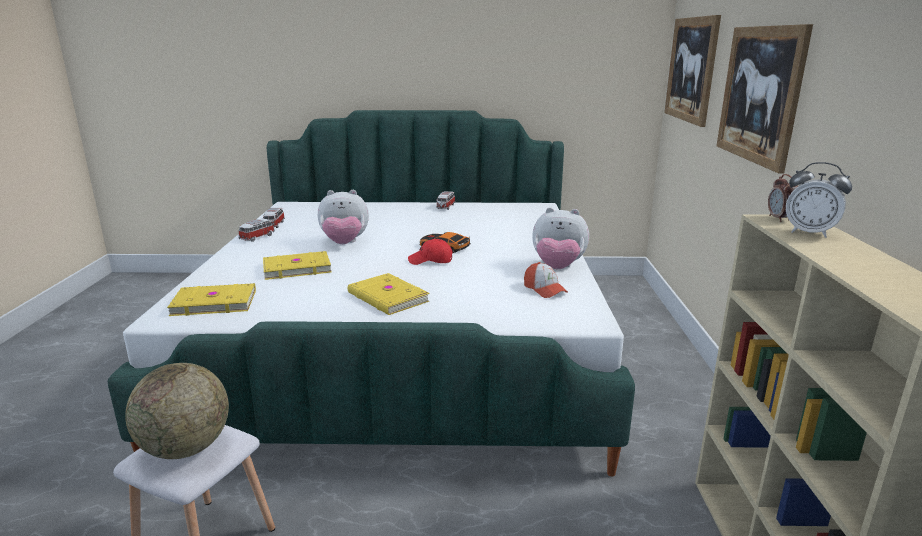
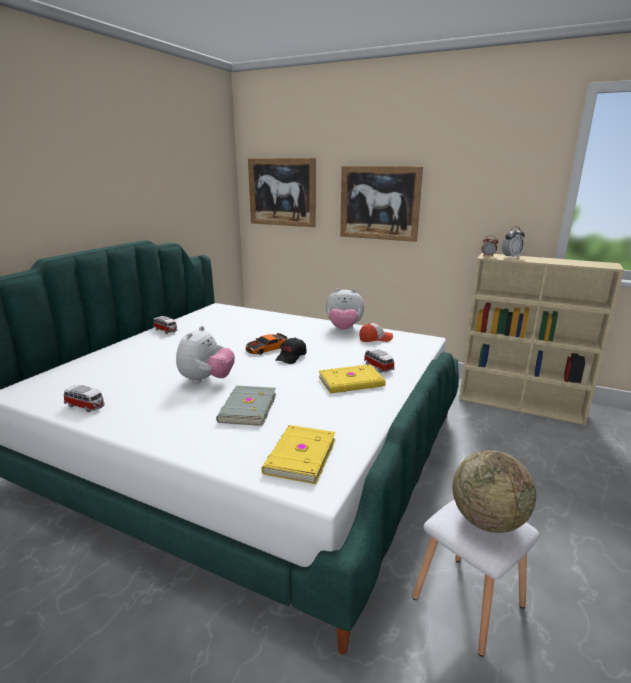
camera: 65 degrees left, 0 degrees up
toy car [238,219,275,242] -> toy car moved to [364,348,395,372]
yellow book [263,251,332,280] -> grey book [216,386,276,426]
red cap [408,239,453,265] -> black cap [275,338,306,364]
plush toy [532,207,589,269] -> plush toy turned 60 degrees clockwise [326,288,364,330]

